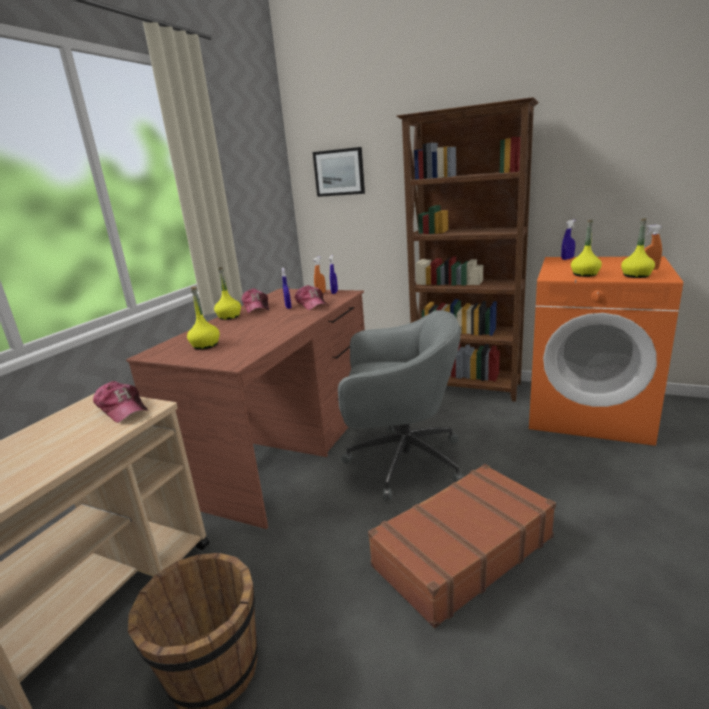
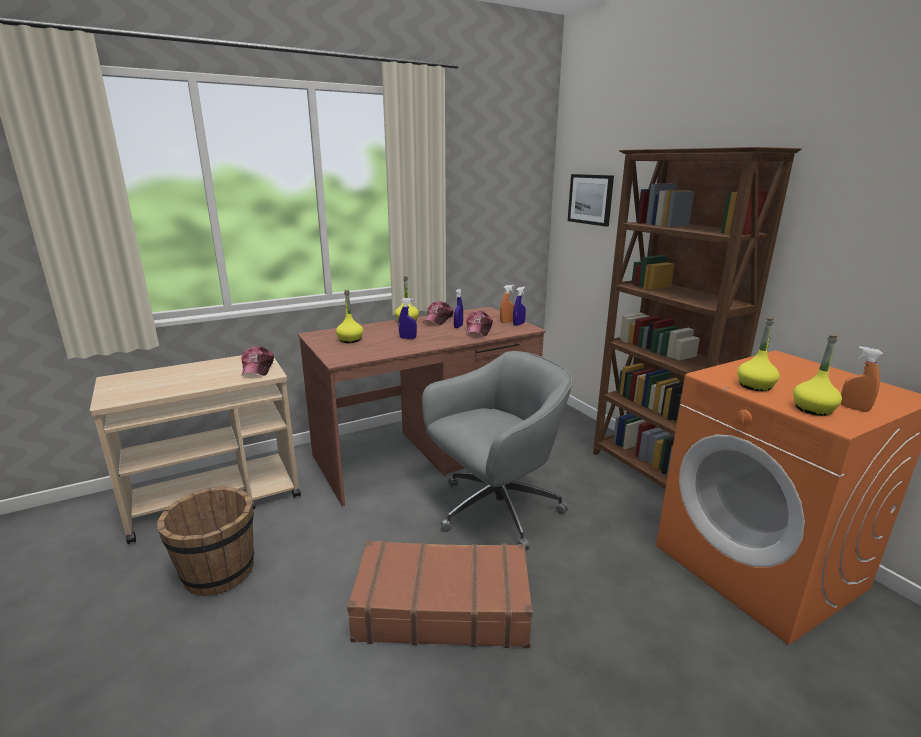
camera: 35 degrees right, 0 degrees up
grey office chair [338,310,463,500] -> grey office chair turned 75 degrees counterclockwise [422,351,573,550]
blue spray bottle [561,220,575,260] -> blue spray bottle moved to [399,298,417,339]

